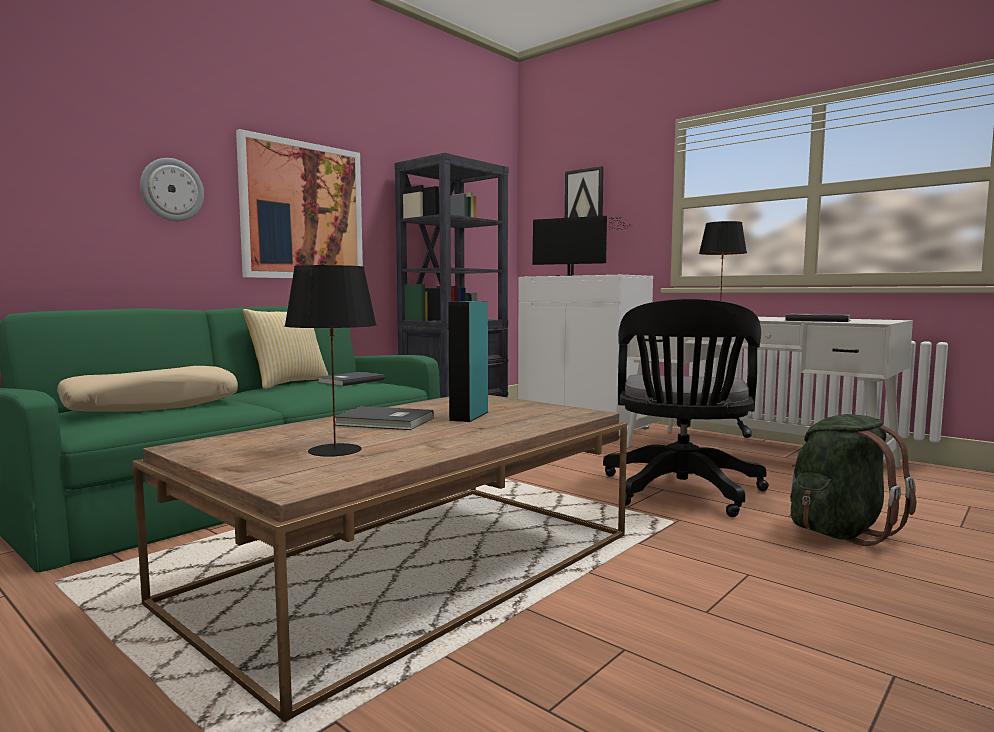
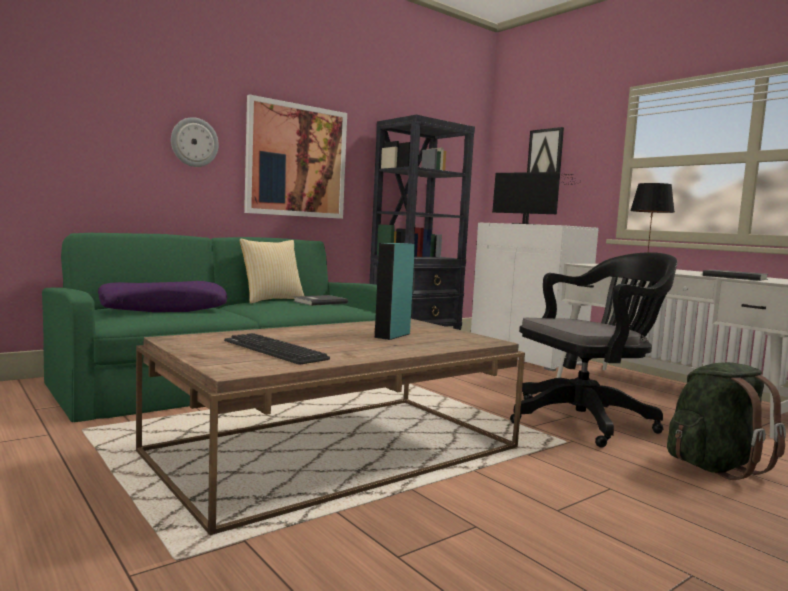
camera: 10 degrees right, 0 degrees up
beige pillow [57,366,238,412] -> purple pillow [98,281,227,312]
black table lamp [284,265,377,457] -> keyboard [224,333,330,365]
grey book [335,406,434,430] -> none
black office chair [603,299,769,517] -> black office chair turned 135 degrees counterclockwise [510,252,677,448]

